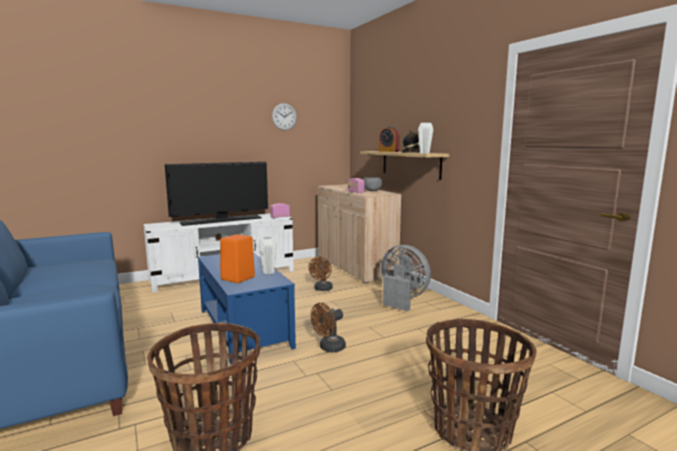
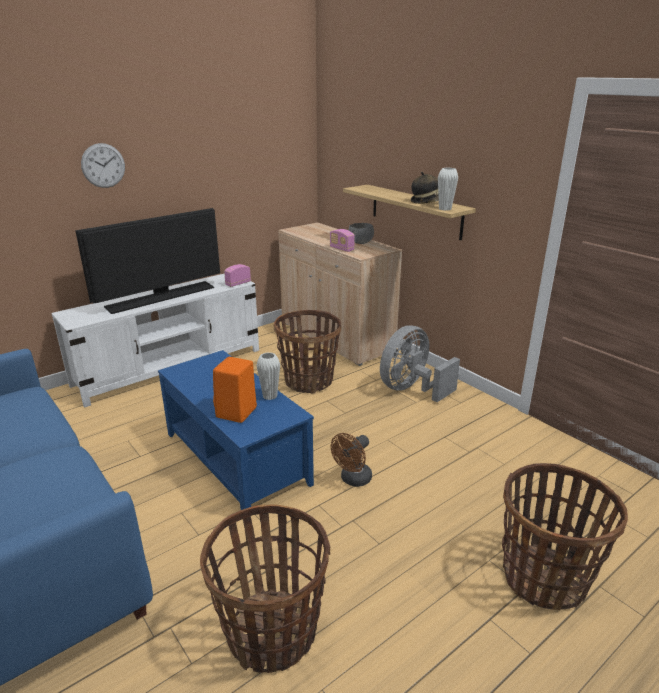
camera: 10 degrees left, 15 degrees up
wall clock [272,103,297,130] -> wall clock moved to [81,143,125,188]
brown fan [308,257,333,291] -> basket [274,310,341,393]
alarm clock [379,126,400,152] -> none
grey fan [381,245,431,311] -> grey fan turned 75 degrees counterclockwise [380,325,460,402]

